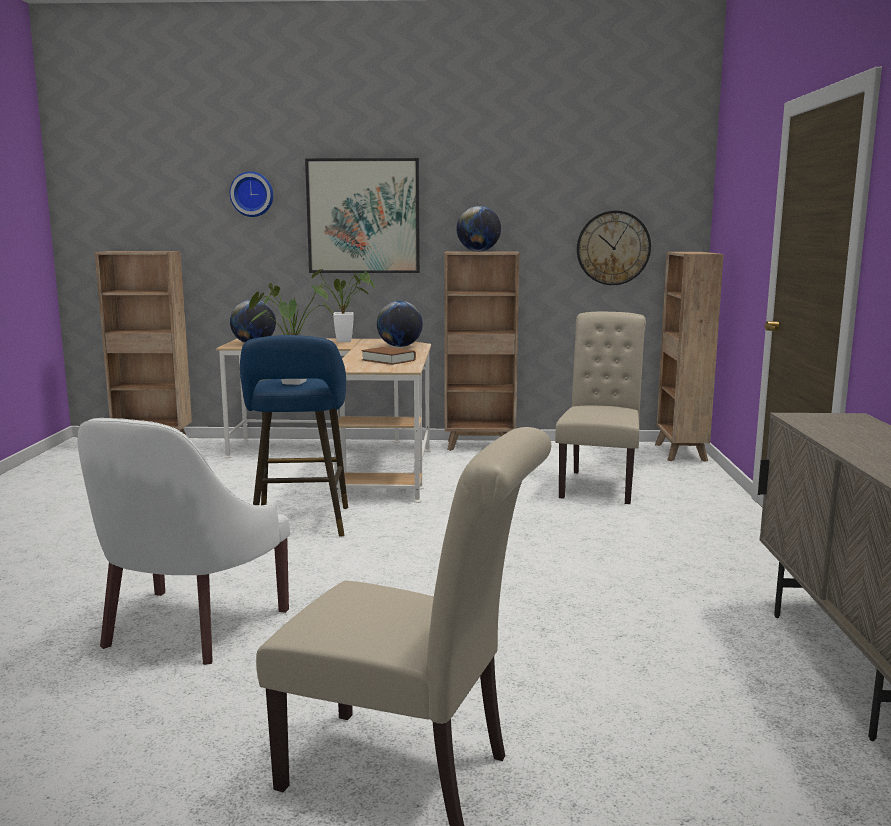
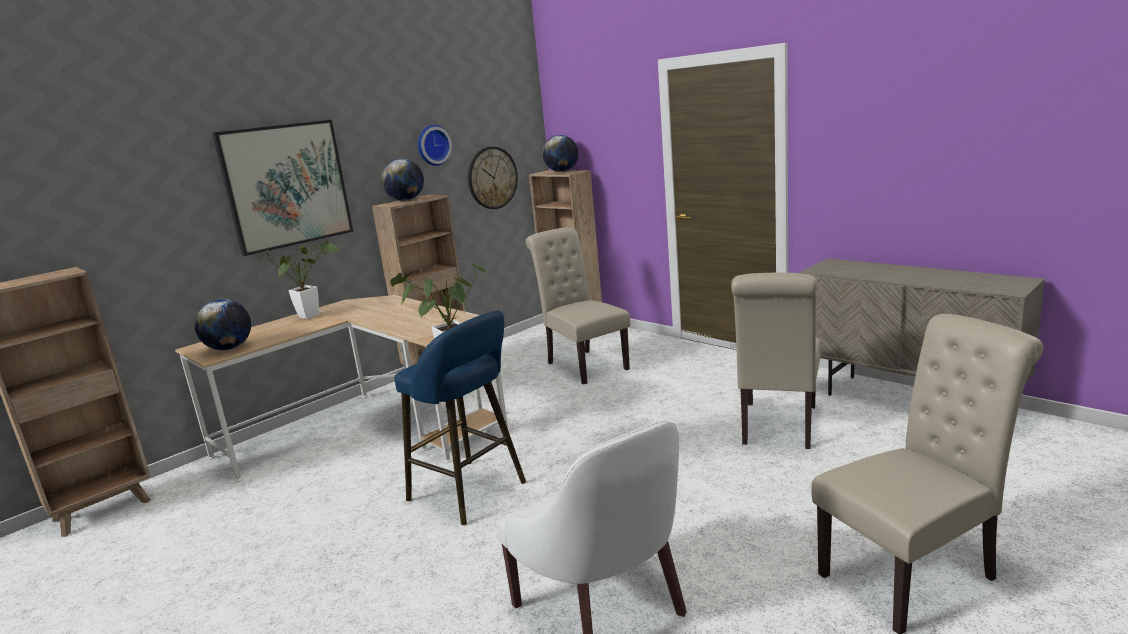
camera: 45 degrees left, 5 degrees up
wall clock [230,171,273,217] -> wall clock moved to [418,125,452,166]
brown book [361,347,416,365] -> none
globe [377,301,423,347] -> globe moved to [542,135,578,172]
none -> beige chair [731,273,821,449]

